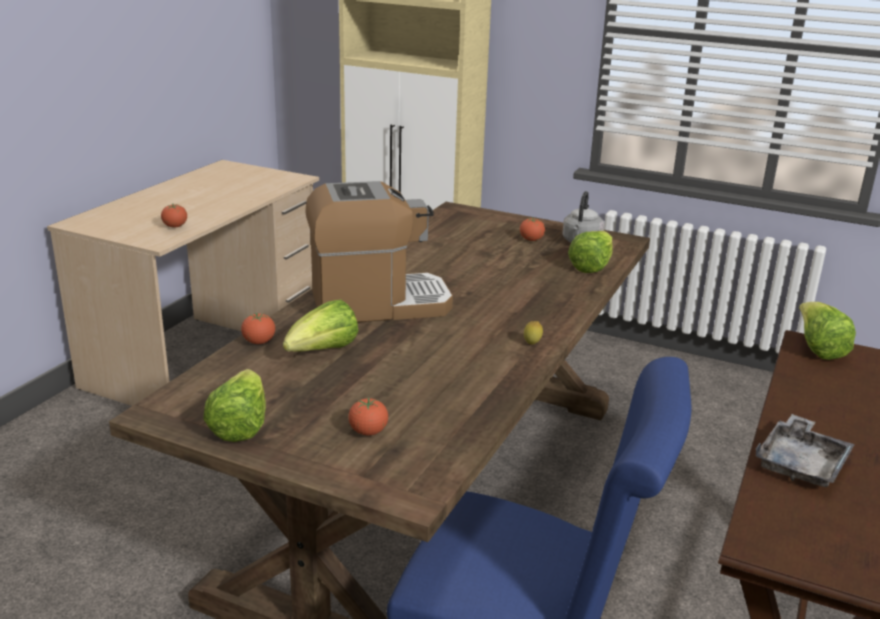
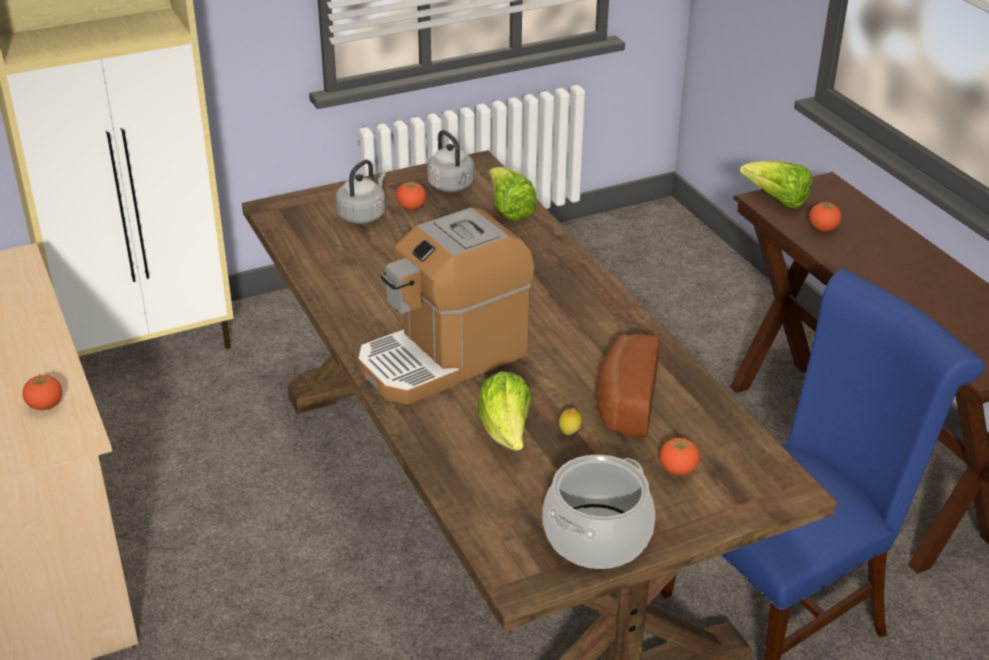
camera: 50 degrees left, 10 degrees up
lettuce [204,369,266,442] -> cooking pot [542,455,655,569]
tomato [241,313,275,344] -> tomato moved to [809,202,841,231]
coffee machine [305,181,453,323] -> coffee machine turned 150 degrees counterclockwise [358,207,534,405]
lemon [524,321,543,344] -> lemon moved to [559,408,581,435]
grey tray [756,414,855,487] -> none
none -> grey kettle [336,160,386,224]
none -> bread [596,334,660,438]

